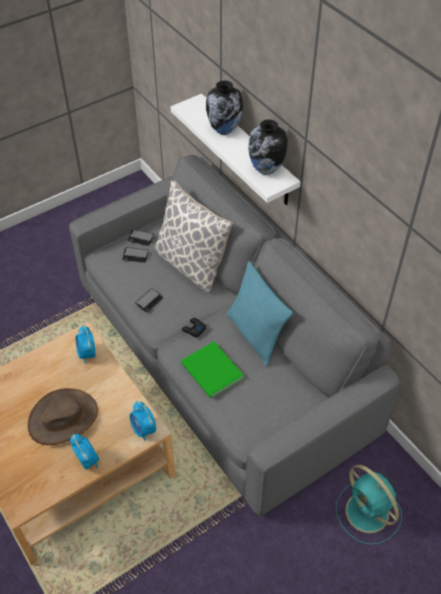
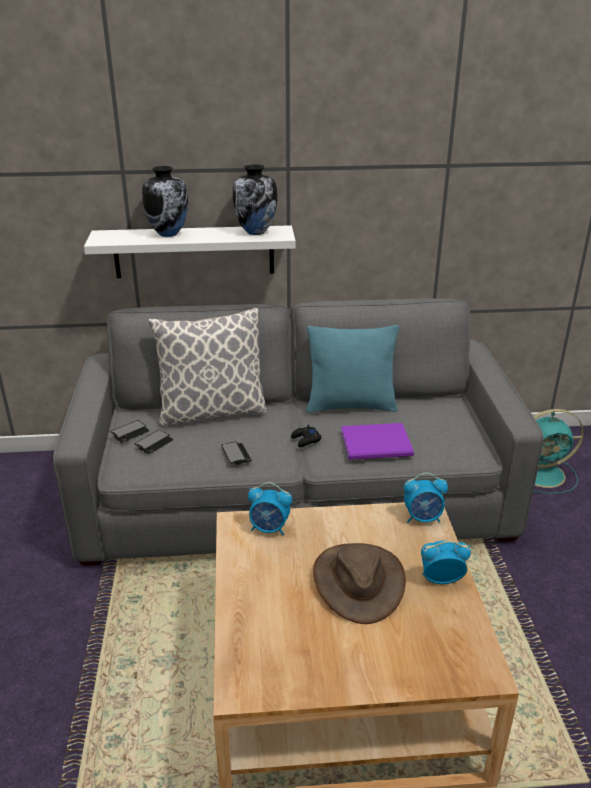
camera: 60 degrees left, 20 degrees down
green book [181,341,244,398] -> purple book [341,423,414,460]

